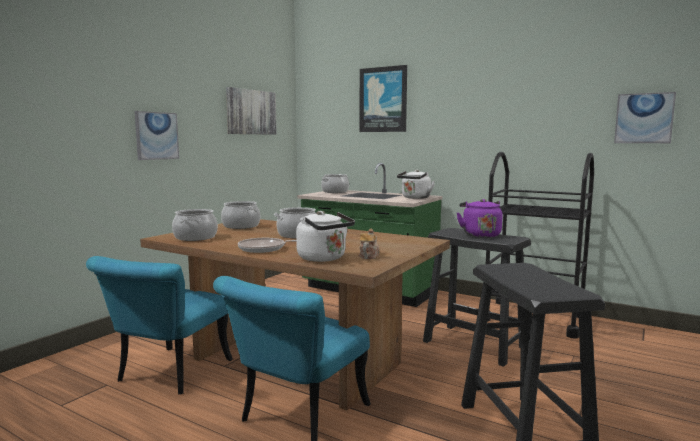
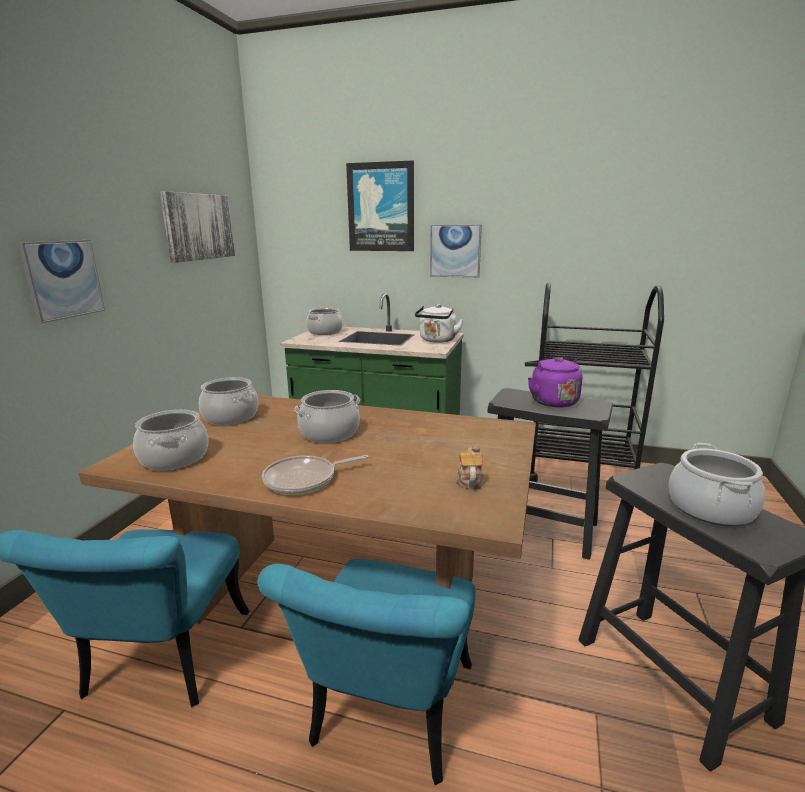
camera: 15 degrees left, 10 degrees up
white kettle [296,211,355,262] -> none
picture [614,92,676,143] -> picture moved to [430,224,482,278]
none -> cooking pot [669,443,765,526]

